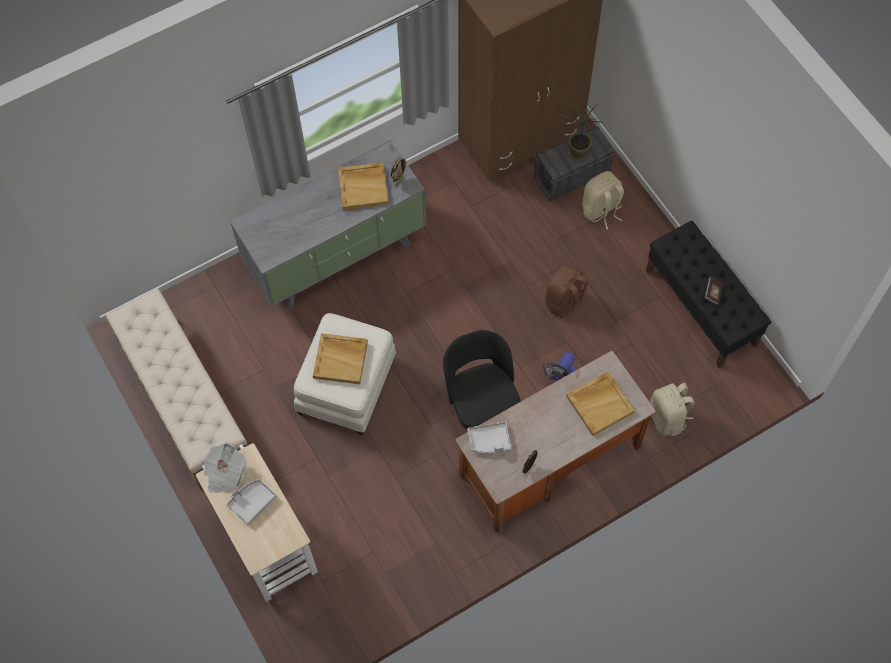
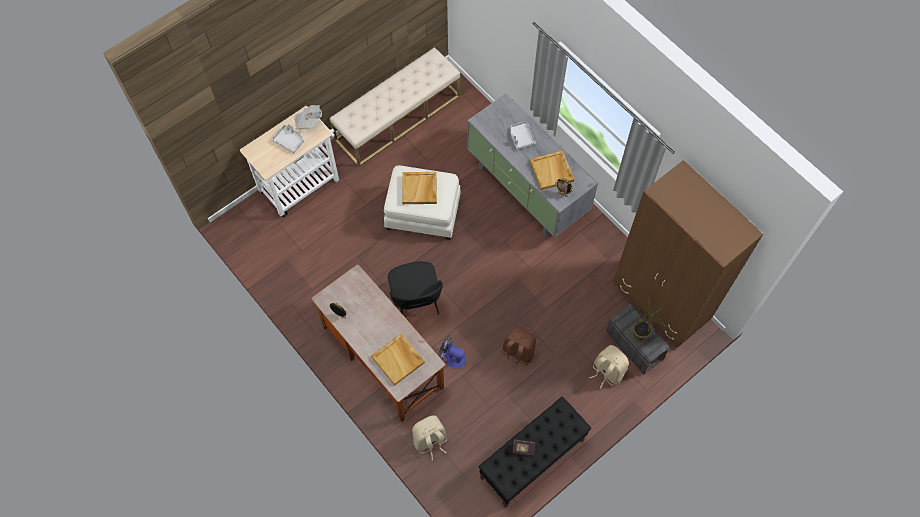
camera: 80 degrees right, 0 degrees up
black chair [443,330,521,429] -> black chair turned 105 degrees clockwise [388,261,443,315]
grey tray [467,422,512,454] -> grey tray moved to [511,121,536,150]

